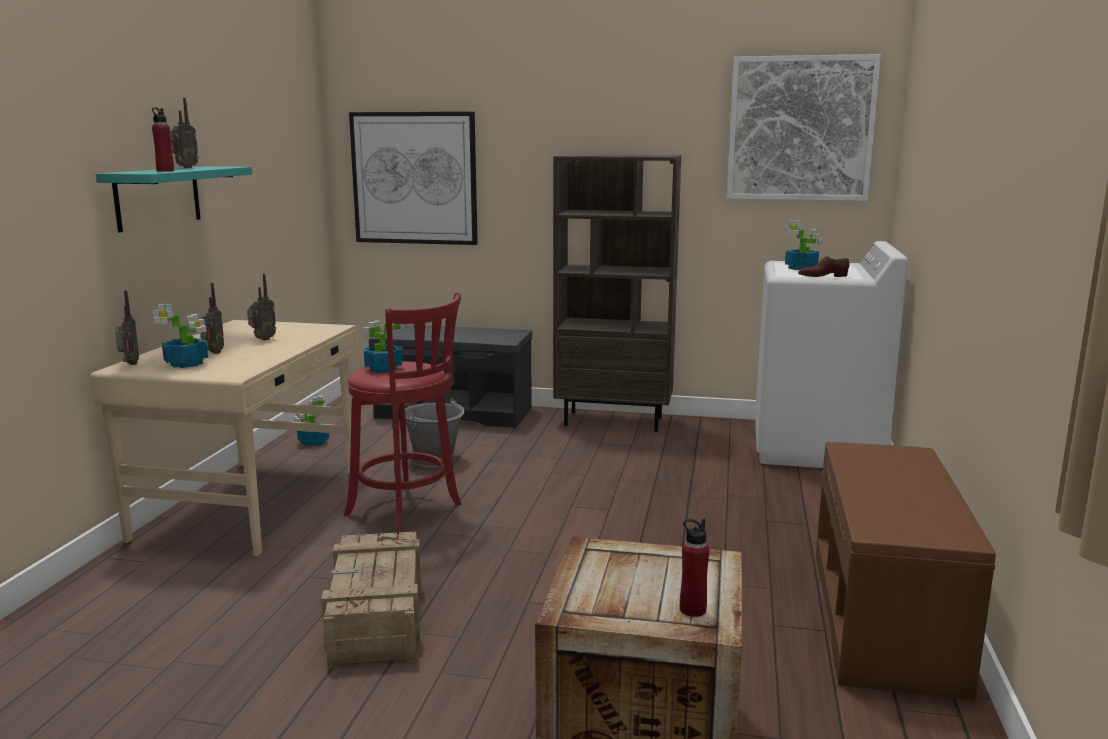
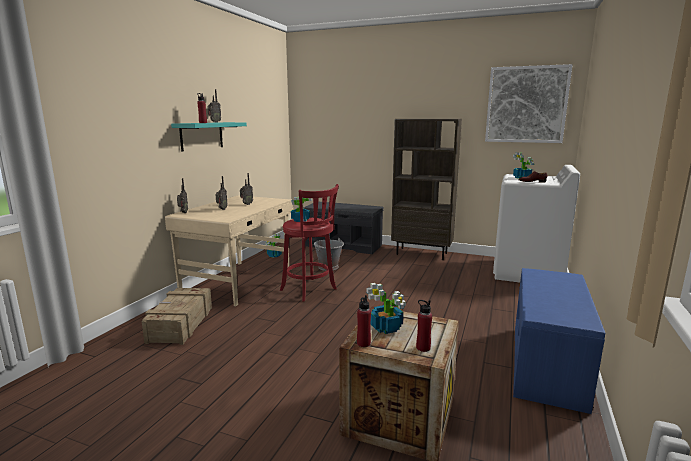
camera: 10 degrees right, 0 degrees up
potted plant [152,304,208,368] -> potted plant moved to [366,283,406,334]
crate [321,532,421,668] -> crate moved to [142,288,212,345]
picture [349,112,478,245] -> none
brown bench [816,442,996,701] -> blue bench [513,268,605,414]
none -> red bottle [357,295,371,347]

